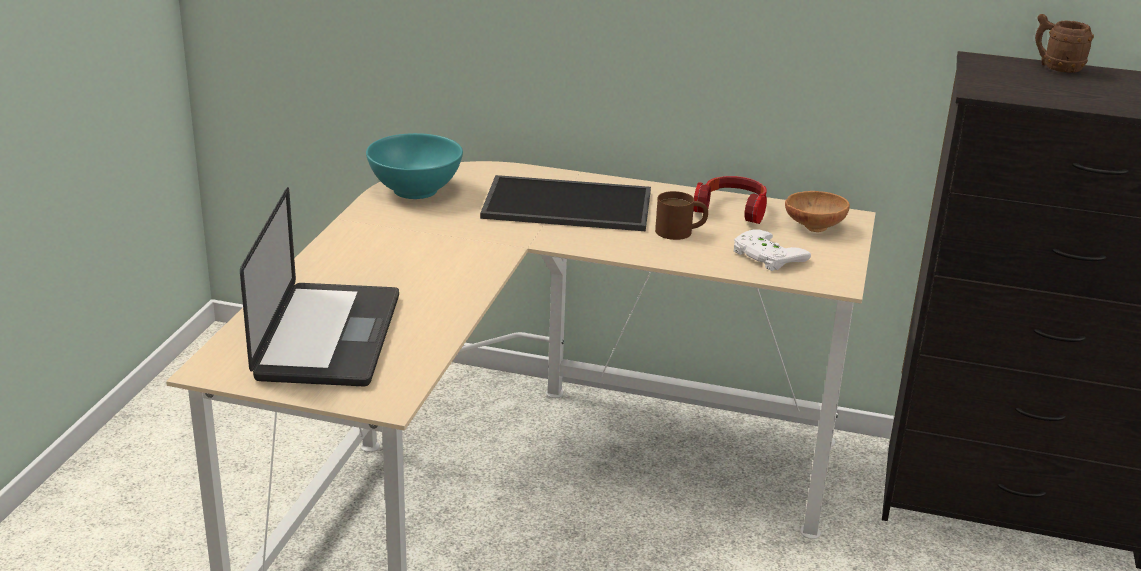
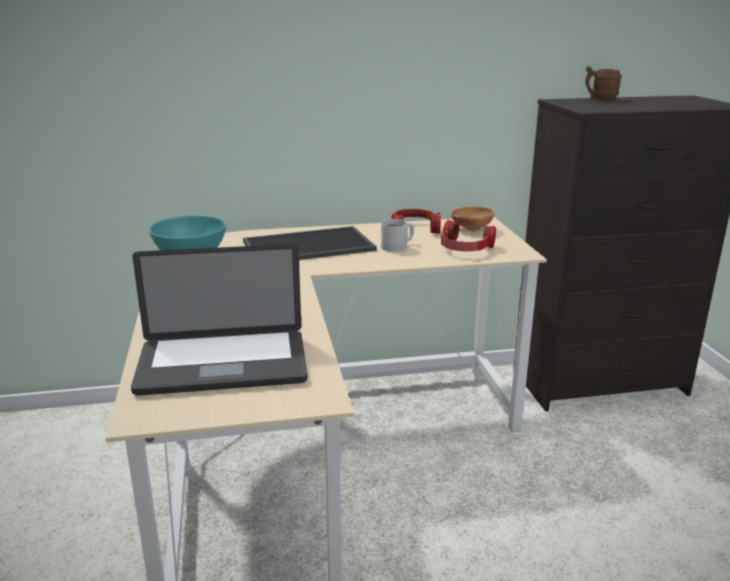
camera: 25 degrees left, 5 degrees down
laptop [240,187,399,387] -> laptop turned 105 degrees clockwise [131,244,308,395]
brown mug [655,191,708,240] -> white mug [381,219,414,252]
white game controller [734,230,811,271] -> headphones [441,220,496,251]

